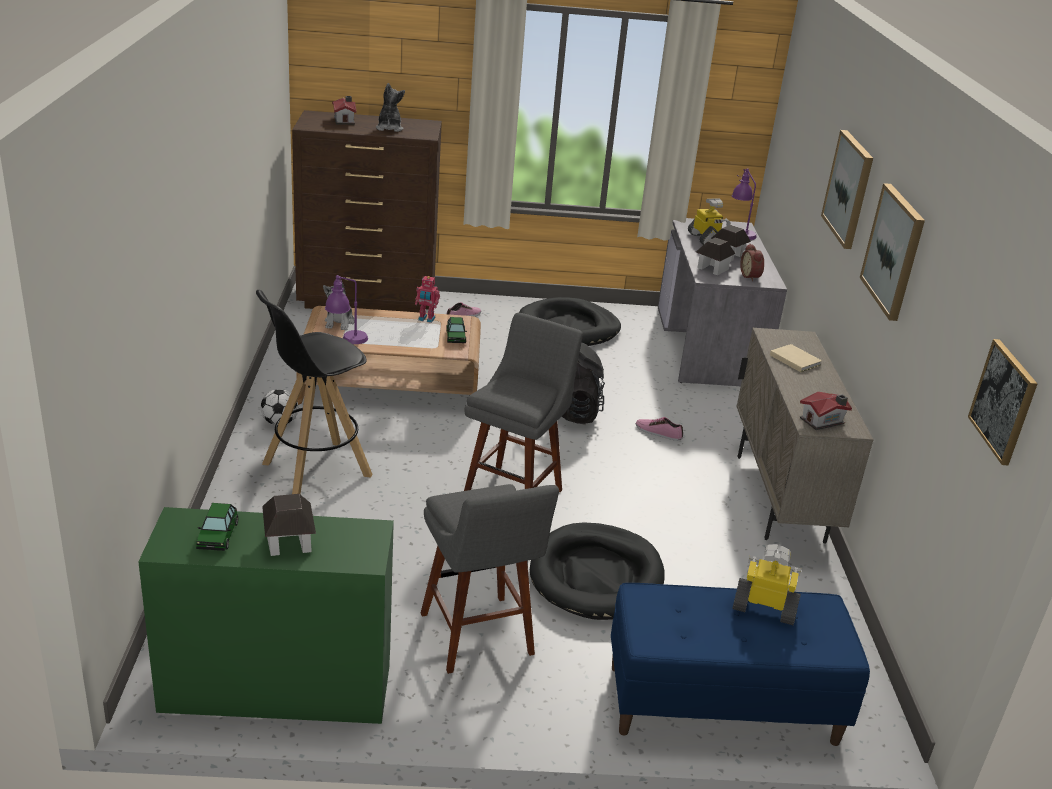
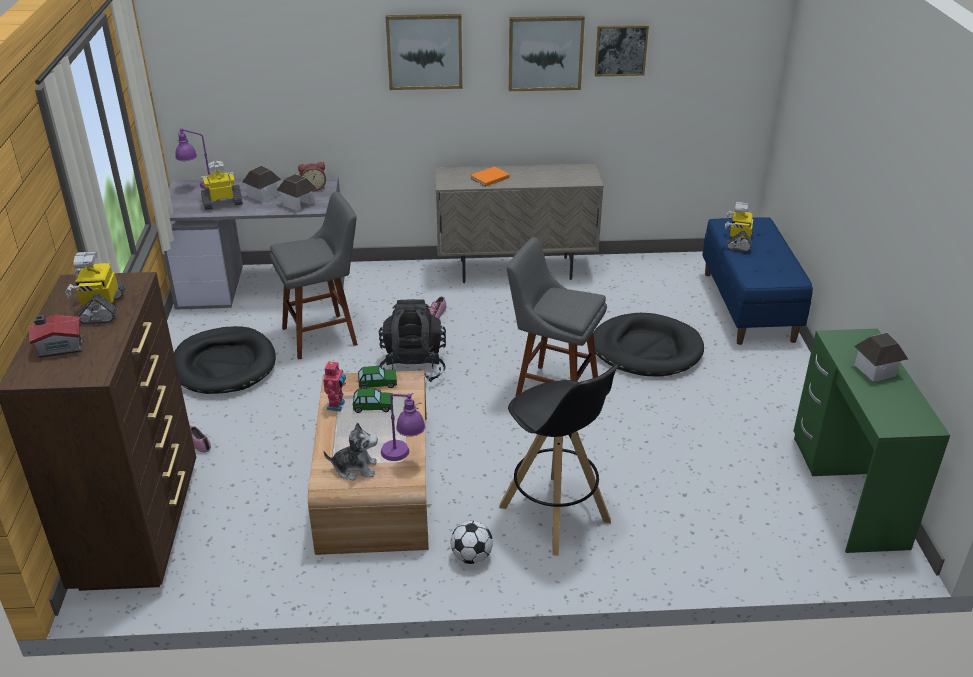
camera: 90 degrees left, 5 degrees up
toy car [196,503,238,551] -> toy car moved to [353,388,393,413]
plush toy [376,83,405,132] -> toy robot [65,252,125,324]
grey stool [421,484,559,674] -> grey stool moved to [270,191,358,360]
beige book [770,344,822,372] -> orange book [470,167,510,187]
toy house [800,392,852,430] -> none
picture [968,339,1038,465] -> picture moved to [595,25,649,77]

